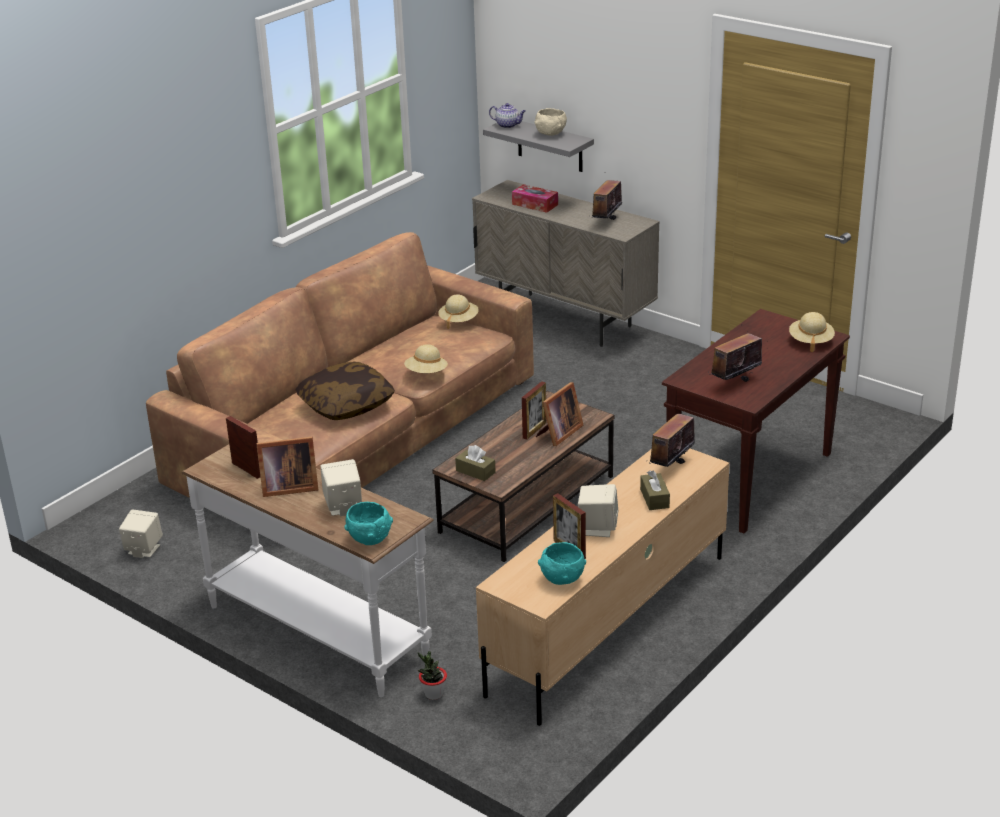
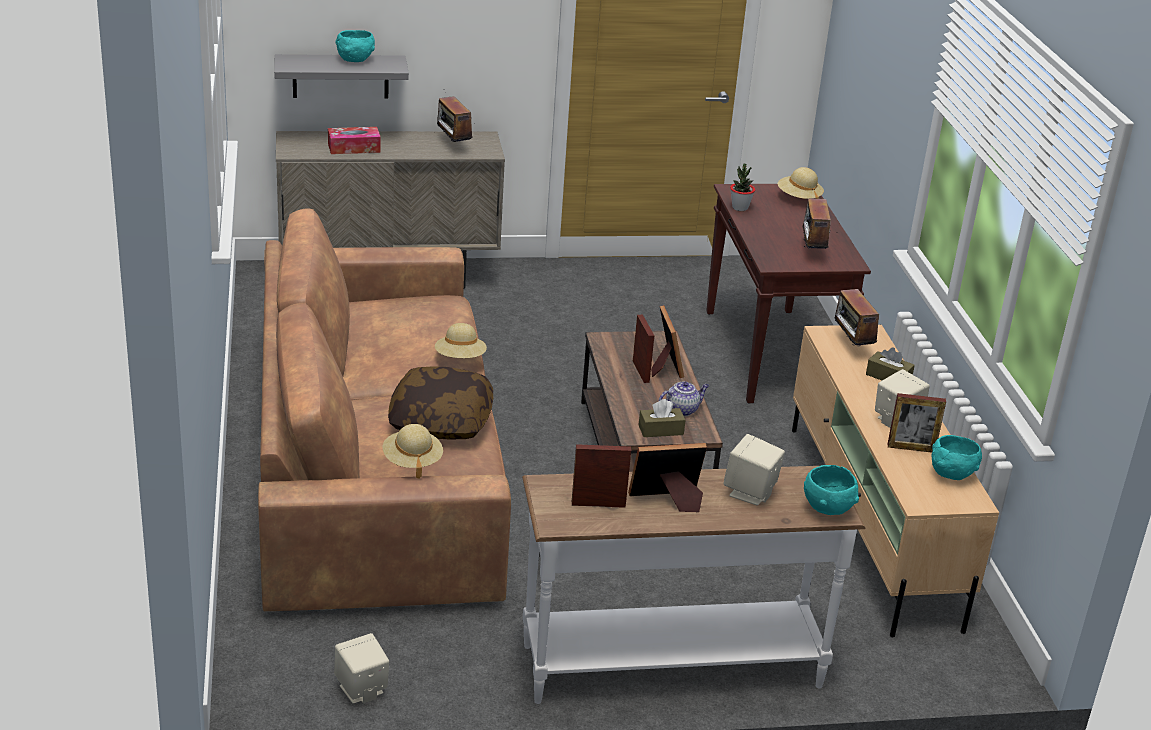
camera: 50 degrees left, 0 degrees up
picture frame [256,437,318,497] -> picture frame turned 135 degrees counterclockwise [628,443,707,512]
potted plant [418,651,447,700] -> potted plant moved to [730,164,755,211]
beige hat [438,295,479,329] -> beige hat moved to [383,424,443,479]
teapot [489,103,526,128] -> teapot moved to [659,382,709,416]
beige bowl [535,108,567,136] -> turquoise bowl [336,30,375,62]

